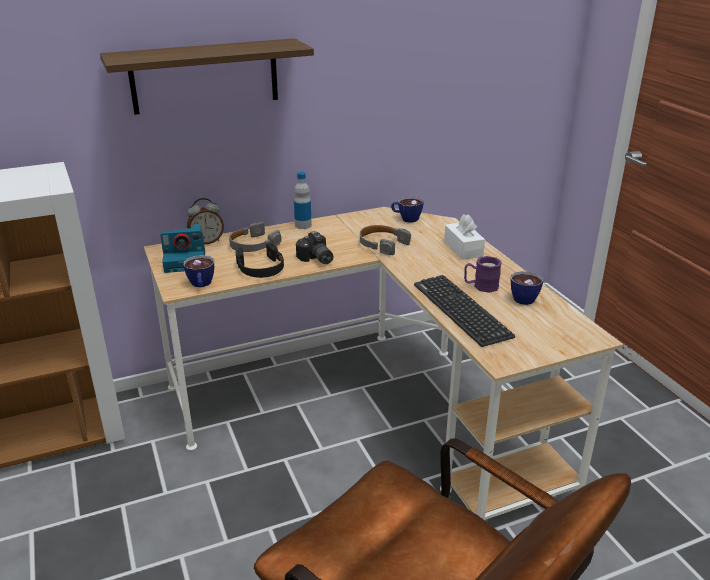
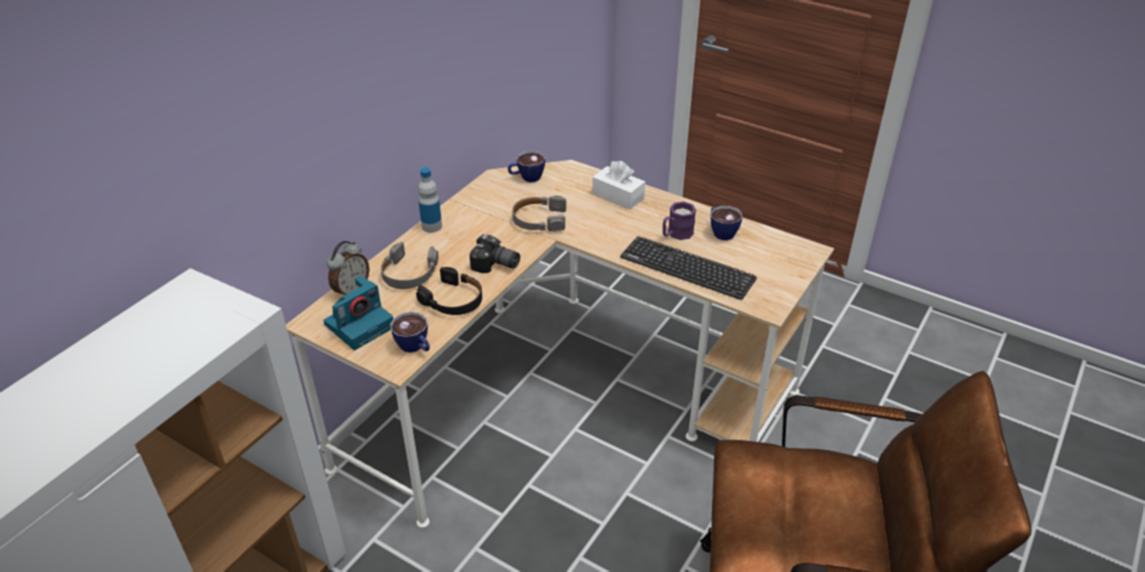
camera: 35 degrees left, 10 degrees up
shelf [100,38,314,115] -> none

